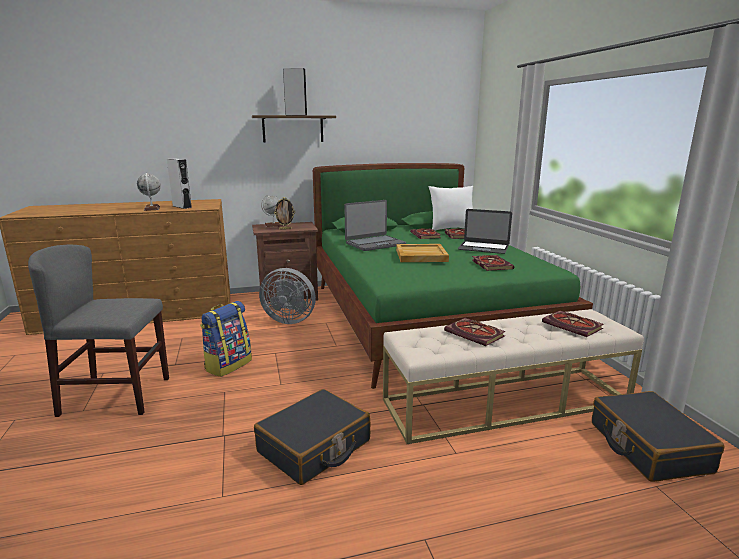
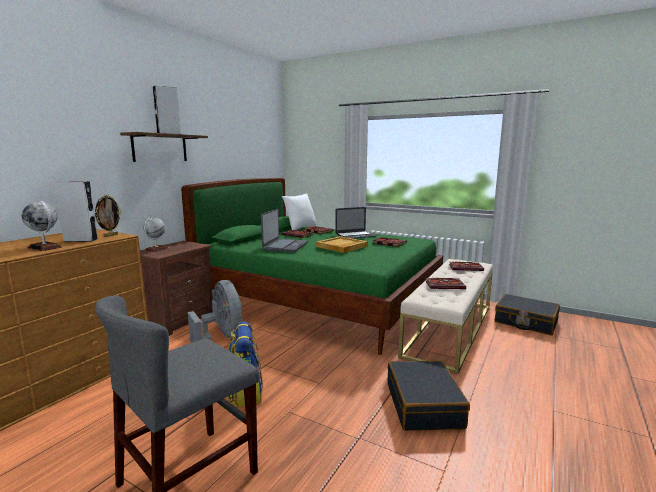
camera: 45 degrees left, 5 degrees down
grey fan [259,268,316,324] -> grey fan turned 90 degrees counterclockwise [188,280,242,343]
picture frame [274,197,295,230] -> picture frame moved to [95,194,122,237]

